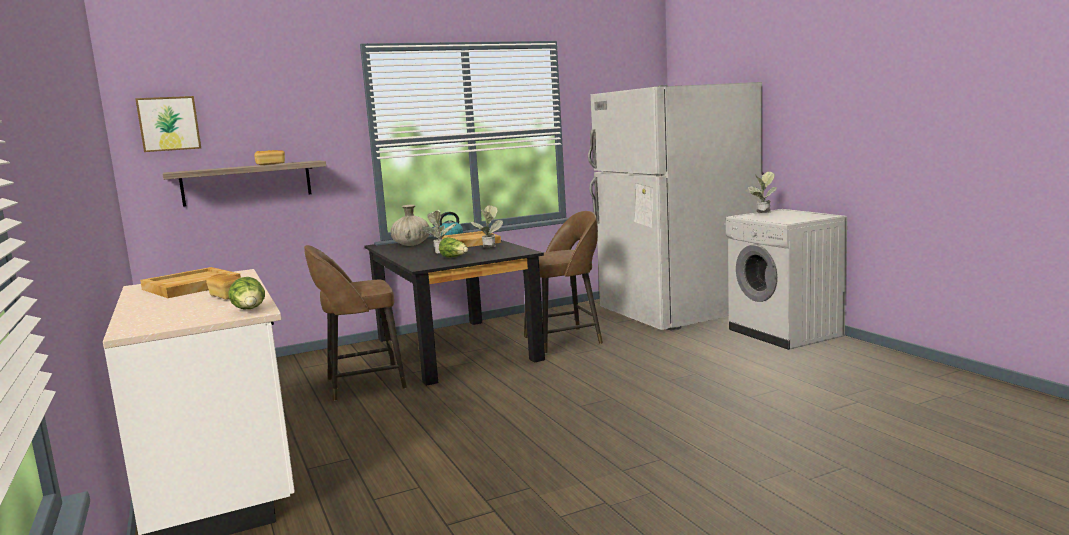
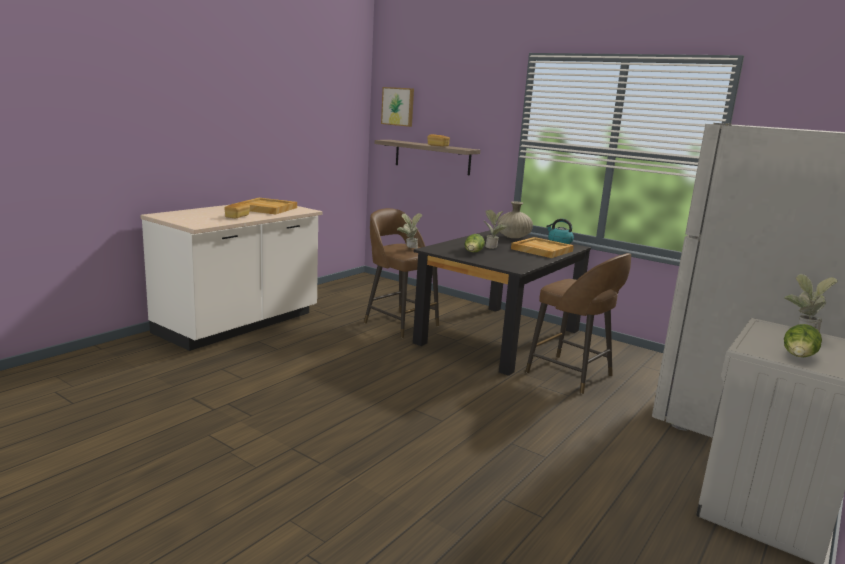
camera: 60 degrees right, 5 degrees up
lettuce [228,277,265,309] -> lettuce moved to [784,324,822,357]
potted plant [470,205,503,248] -> potted plant moved to [397,213,422,249]

